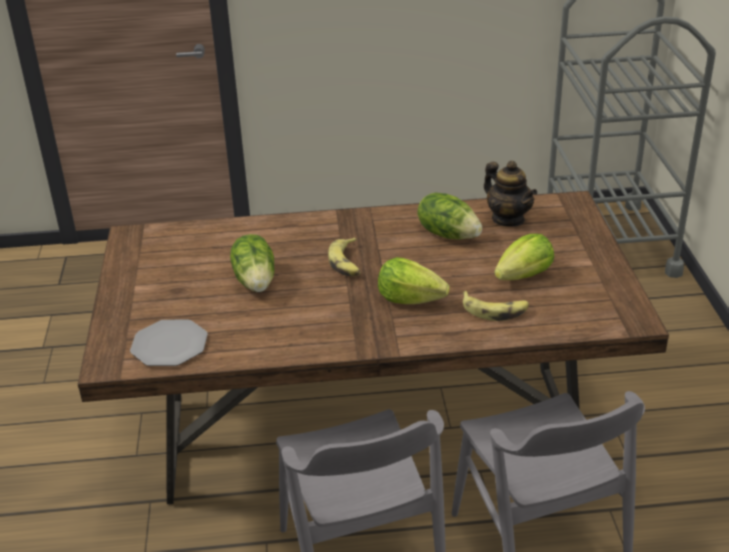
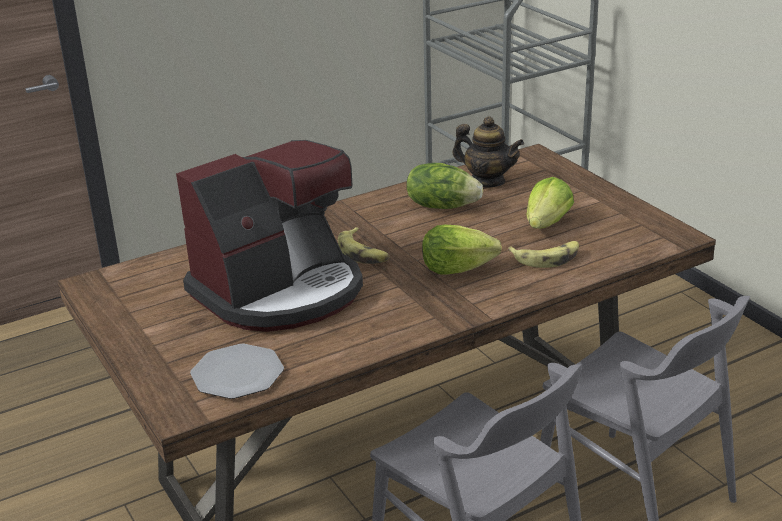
camera: 25 degrees left, 5 degrees down
lettuce [230,234,274,292] -> coffee machine [176,140,363,332]

